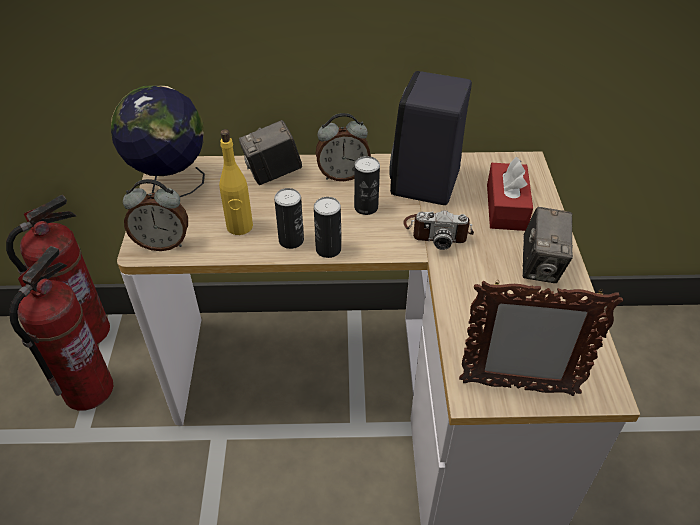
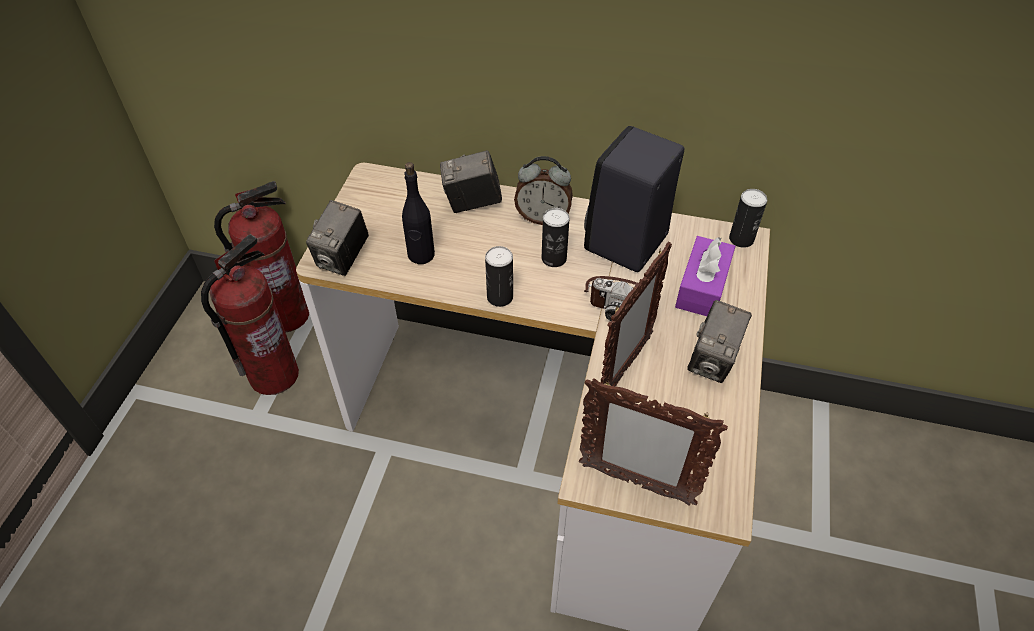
camera: 15 degrees right, 5 degrees up
globe [111,85,205,197] -> none
alarm clock [123,179,188,251] -> camera [306,200,369,276]
yellow bottle [219,129,253,235] -> black bottle [402,162,435,264]
can [274,188,304,249] -> can moved to [729,189,767,248]
red tissue box [487,157,533,231] -> purple tissue box [675,236,736,316]
none -> picture frame [601,242,672,386]

